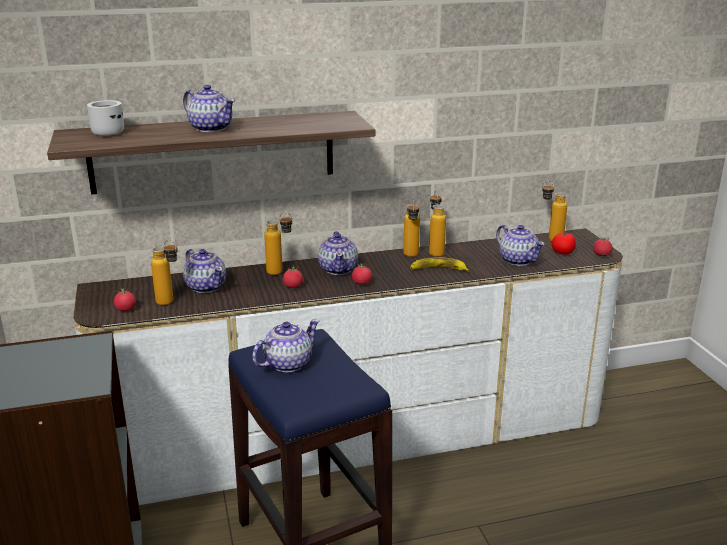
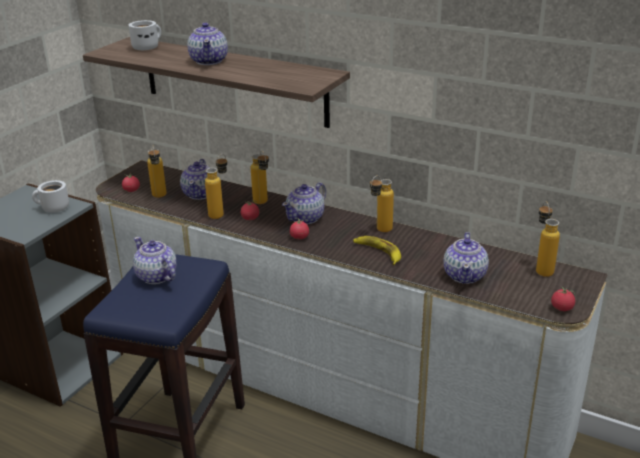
camera: 45 degrees right, 5 degrees up
teapot [252,320,319,372] -> teapot turned 135 degrees counterclockwise [133,237,177,284]
bottle [429,190,446,257] -> bottle moved to [205,154,227,219]
tomato [552,232,576,254] -> none
none -> white mug [32,180,69,213]

